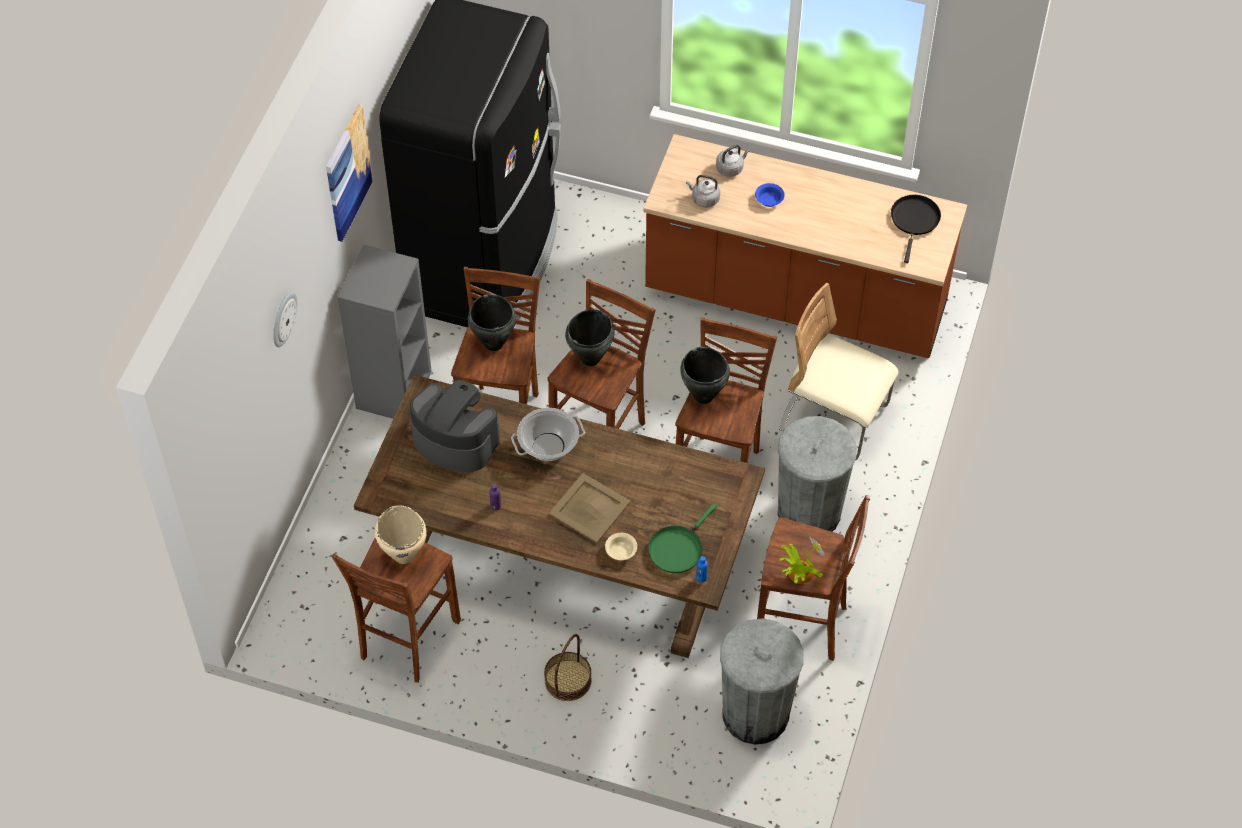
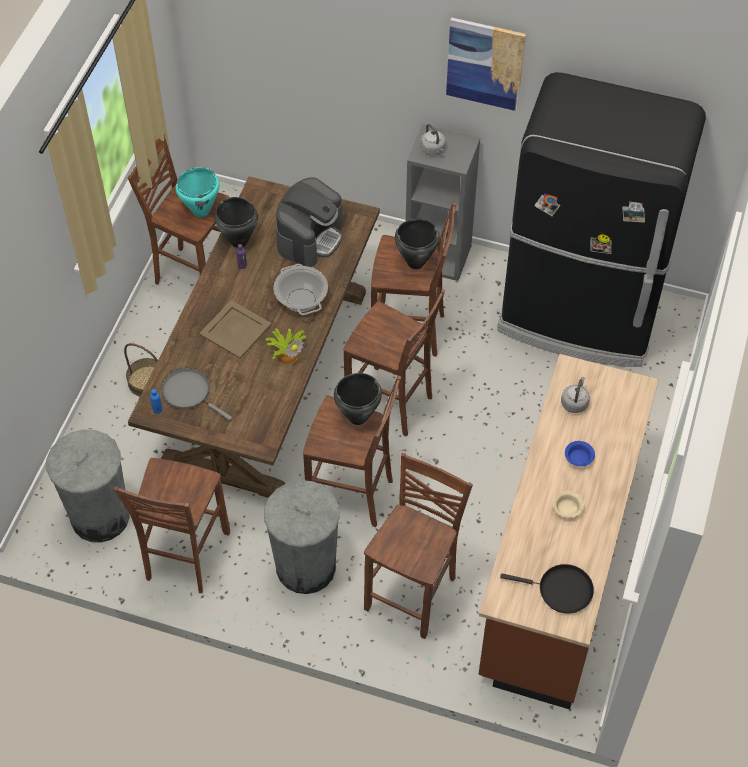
camera: 90 degrees right, 0 degrees up
wall clock [273,292,297,347] -> none
beige cooking pot [375,505,427,564] -> turquoise cooking pot [176,167,219,217]
black cooking pot [565,309,614,366] -> black cooking pot moved to [214,197,258,248]
beige bowl [605,533,637,560] -> beige bowl moved to [553,491,584,518]
green frying pan [648,503,717,573] -> grey frying pan [161,368,232,421]
grey kettle [716,145,750,177] -> grey kettle moved to [420,124,446,156]
beige chair [779,283,899,460] -> brown stool [364,453,473,639]
potted plant [780,535,825,584] -> potted plant moved to [265,328,306,364]

